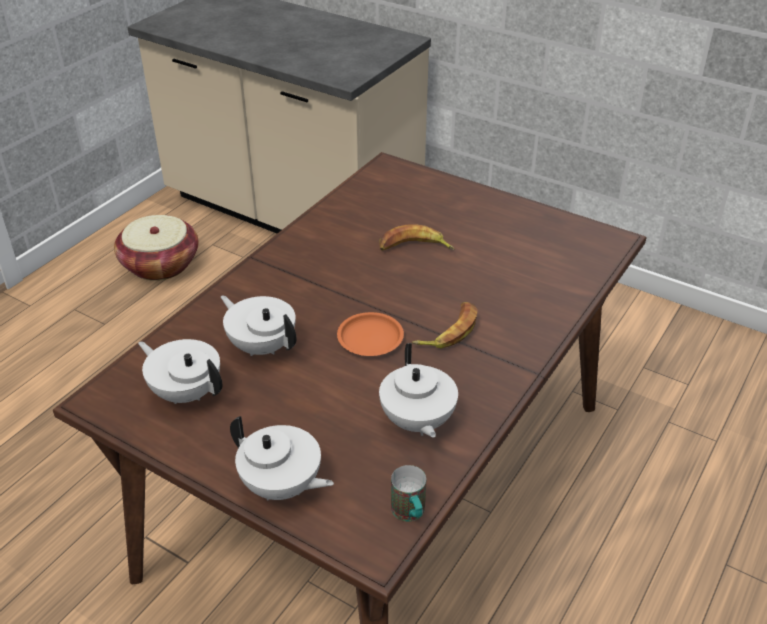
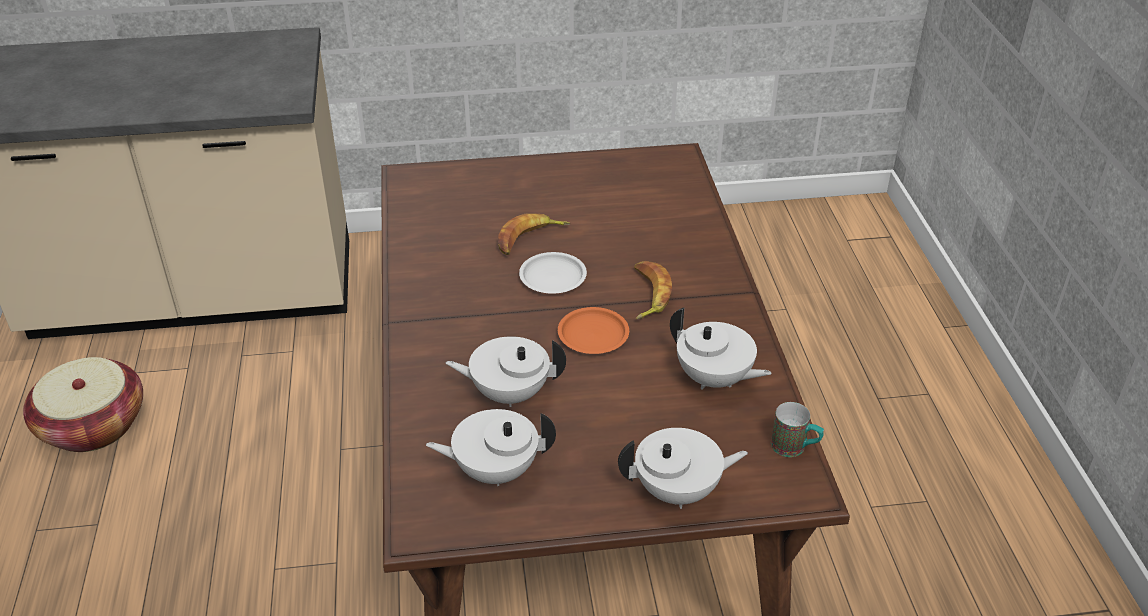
camera: 40 degrees left, 0 degrees up
none -> white plate [519,252,587,294]

